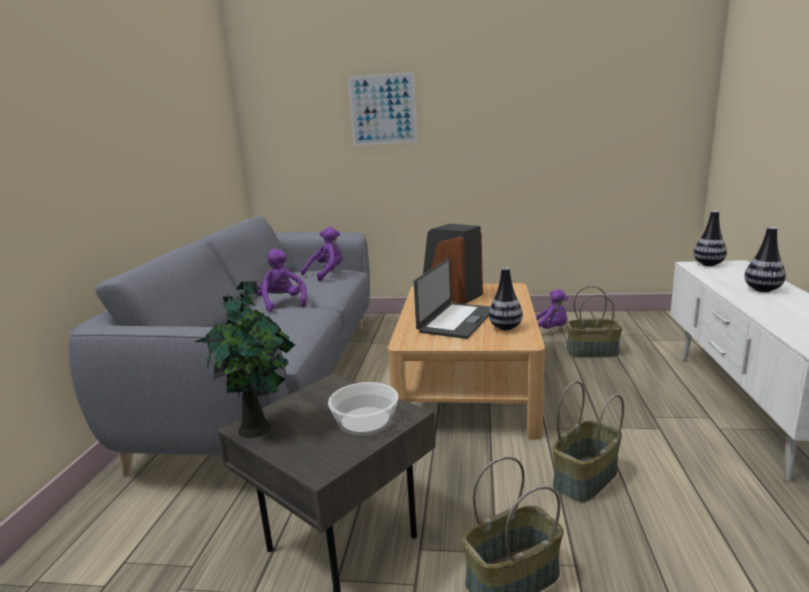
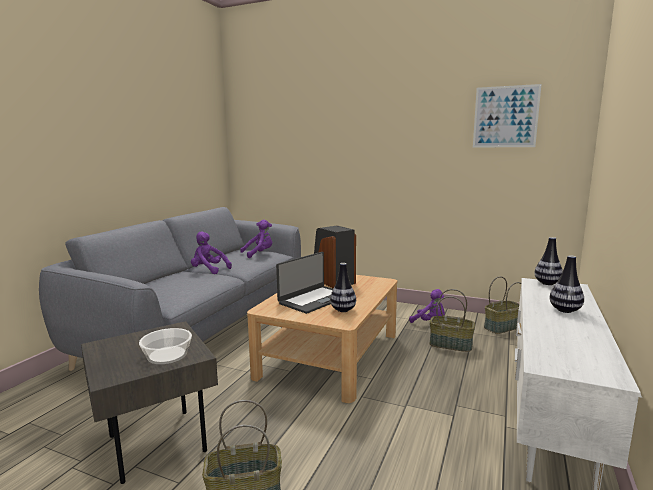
camera: 15 degrees right, 5 degrees down
potted plant [195,281,295,438] -> none
purple plush toy [257,249,307,312] -> purple plush toy turned 60 degrees counterclockwise [191,232,232,274]
picture [348,72,417,146] -> picture moved to [473,84,541,148]
basket [553,381,624,502] -> basket moved to [484,276,521,334]

